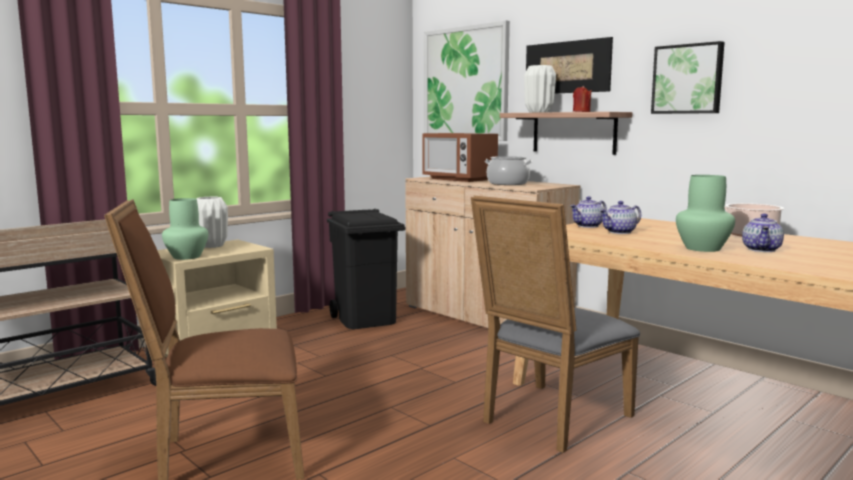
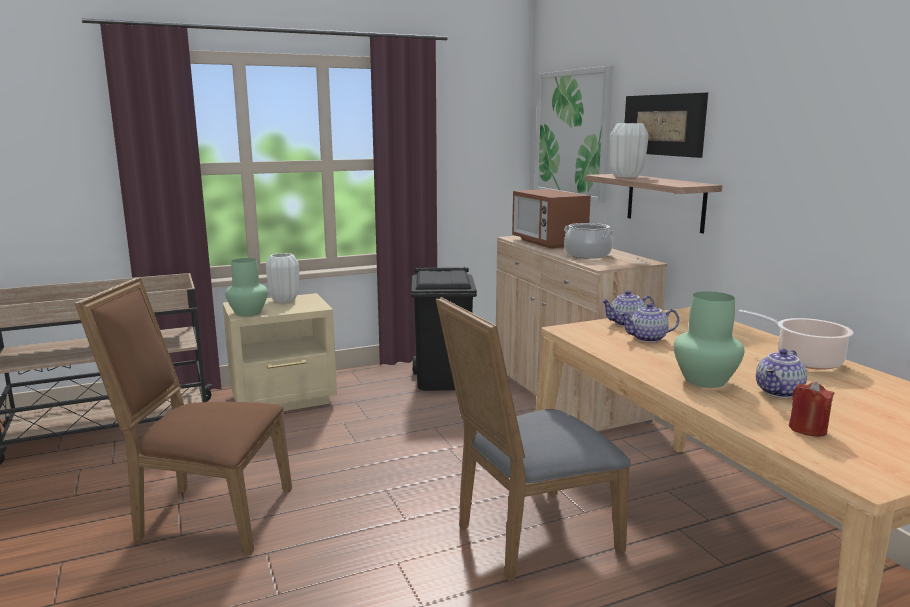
camera: 20 degrees right, 5 degrees up
red candle [573,86,592,112] -> red candle moved to [789,382,835,437]
picture [651,41,725,114] -> none

